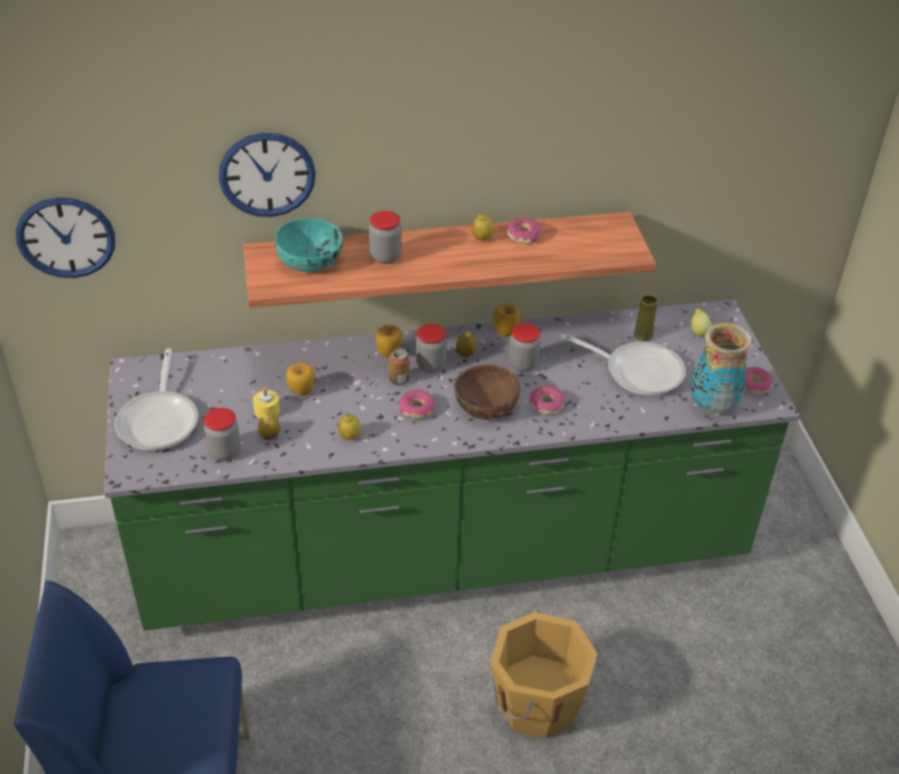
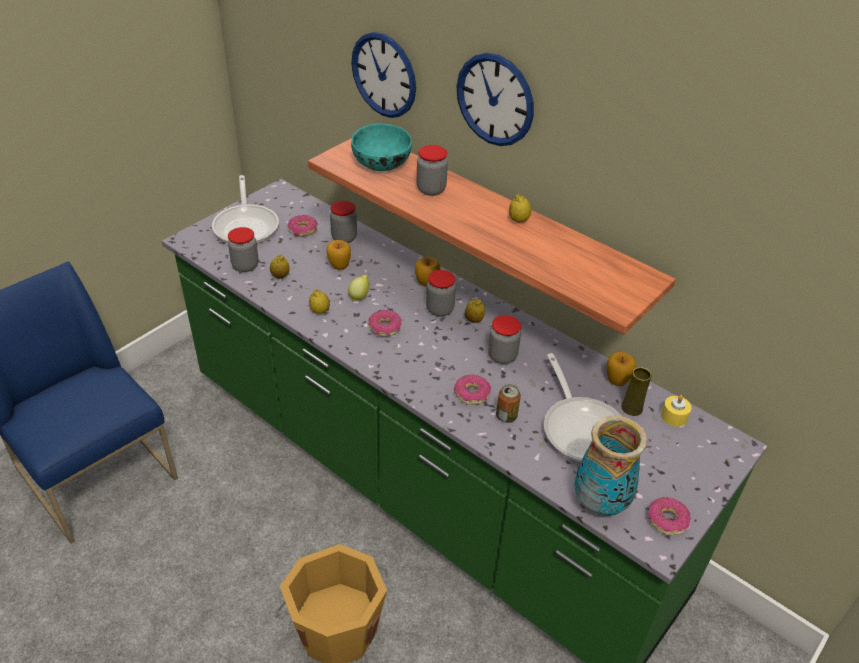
camera: 50 degrees right, 0 degrees up
wall clock [16,197,115,278] -> wall clock moved to [456,53,534,146]
frying pan [114,349,198,451] -> frying pan turned 60 degrees counterclockwise [212,175,279,244]
yellow candle [253,388,280,419] -> yellow candle moved to [661,395,691,427]
can [389,348,410,385] -> can moved to [496,384,521,423]
brown bowl [454,364,520,420] -> none
apple [494,304,520,337] -> apple moved to [607,352,636,386]
donut [507,217,542,244] -> donut moved to [287,215,318,237]
lemon [691,308,712,337] -> lemon moved to [348,275,369,301]
none -> jar [330,201,357,243]

